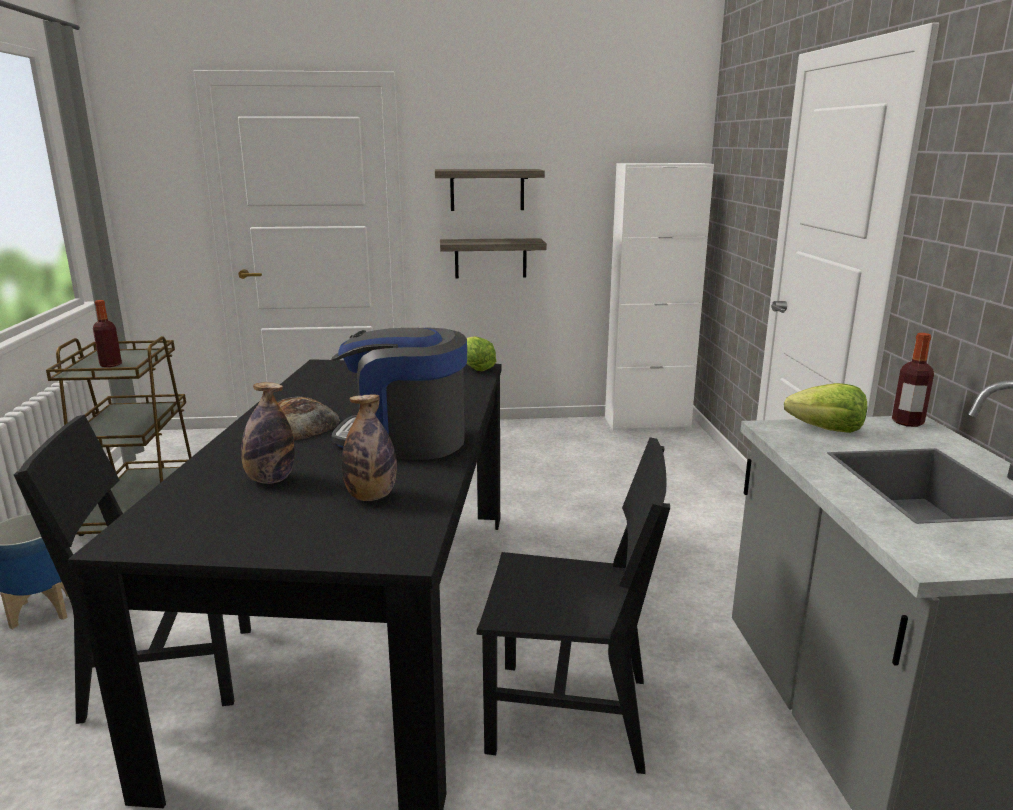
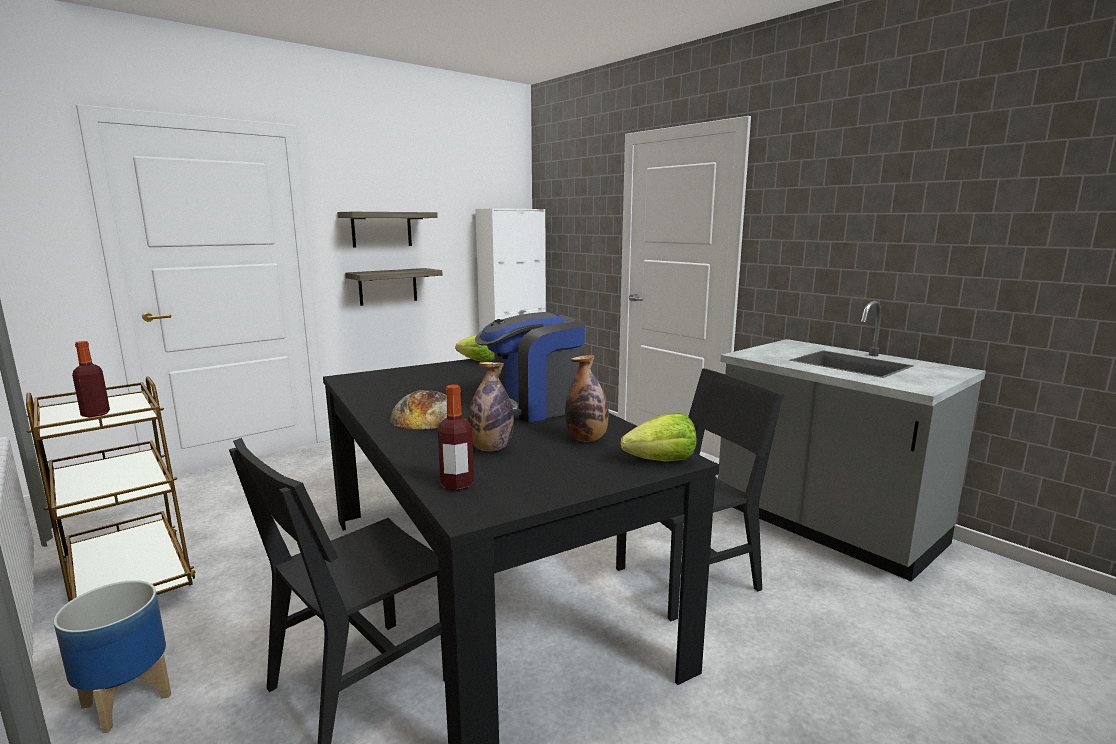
camera: 35 degrees left, 5 degrees down
lettuce [784,383,867,433] -> lettuce moved to [621,413,696,461]
bottle [892,333,934,427] -> bottle moved to [438,385,474,491]

